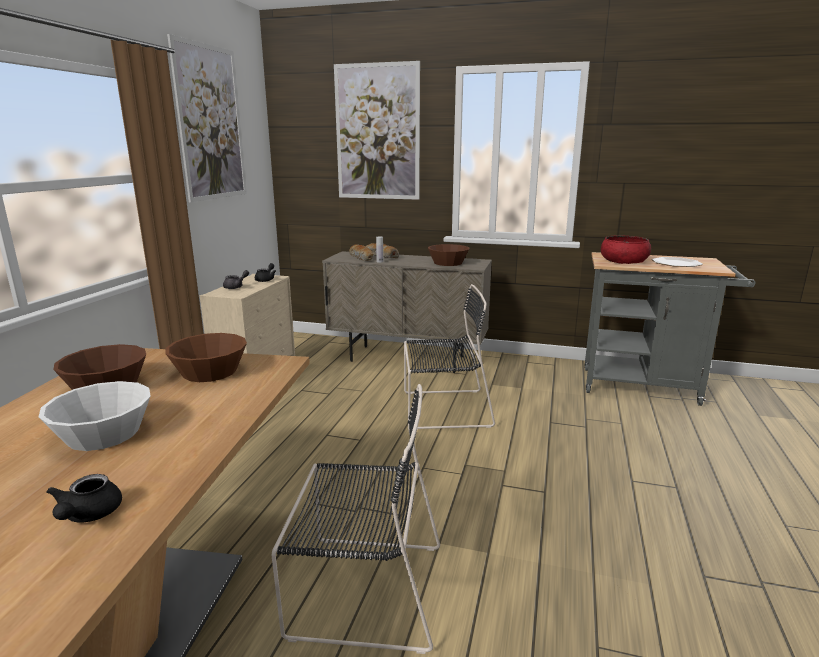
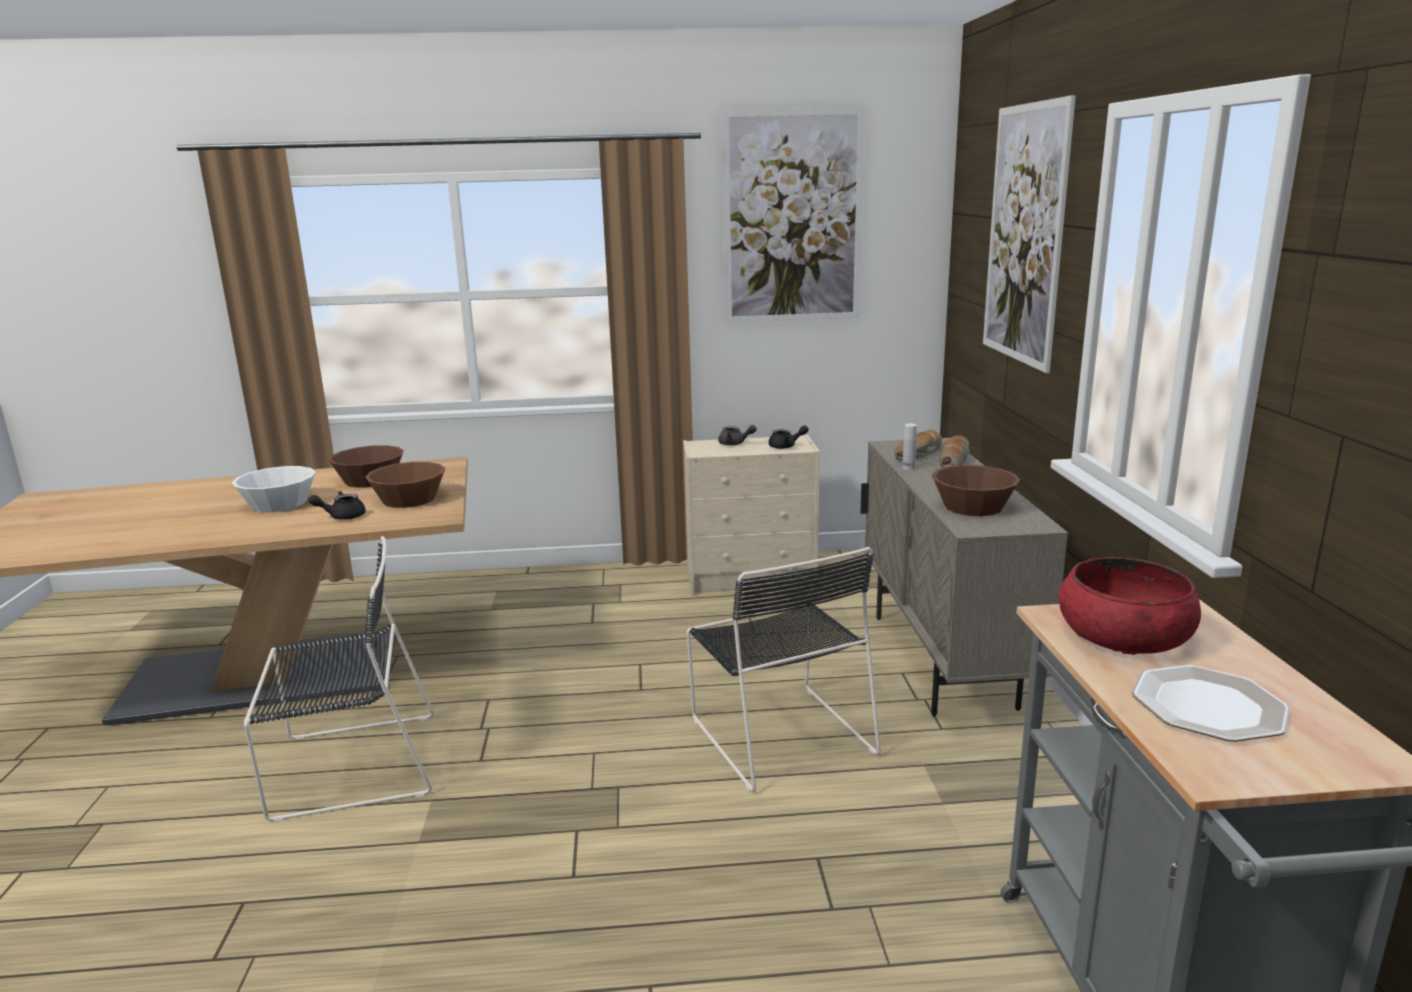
camera: 70 degrees right, 0 degrees up
black teapot [46,474,122,522] -> black teapot moved to [309,491,366,520]
black chair [272,384,440,654] -> black chair turned 90 degrees counterclockwise [244,536,434,822]

